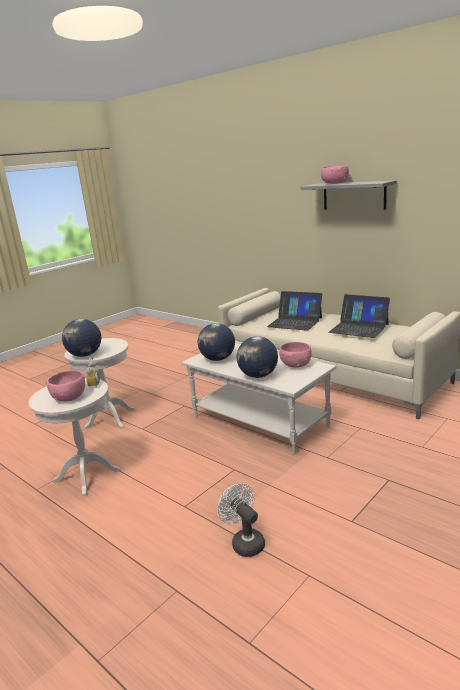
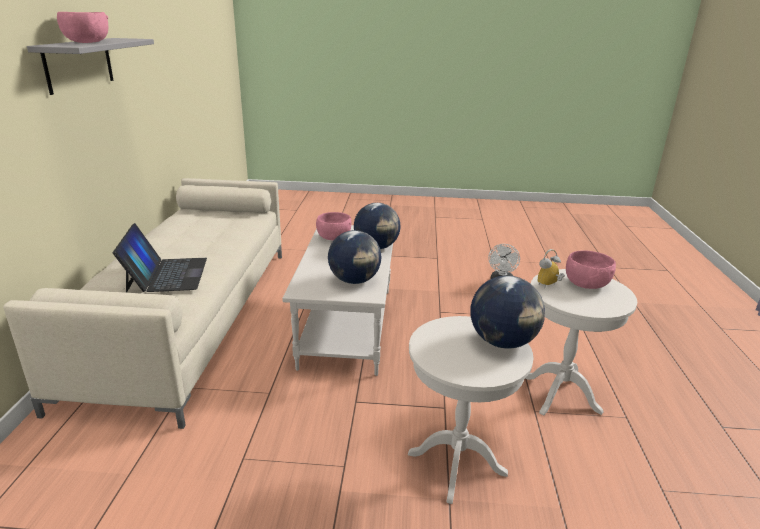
camera: 130 degrees left, 5 degrees up
laptop [328,294,390,338] -> none

